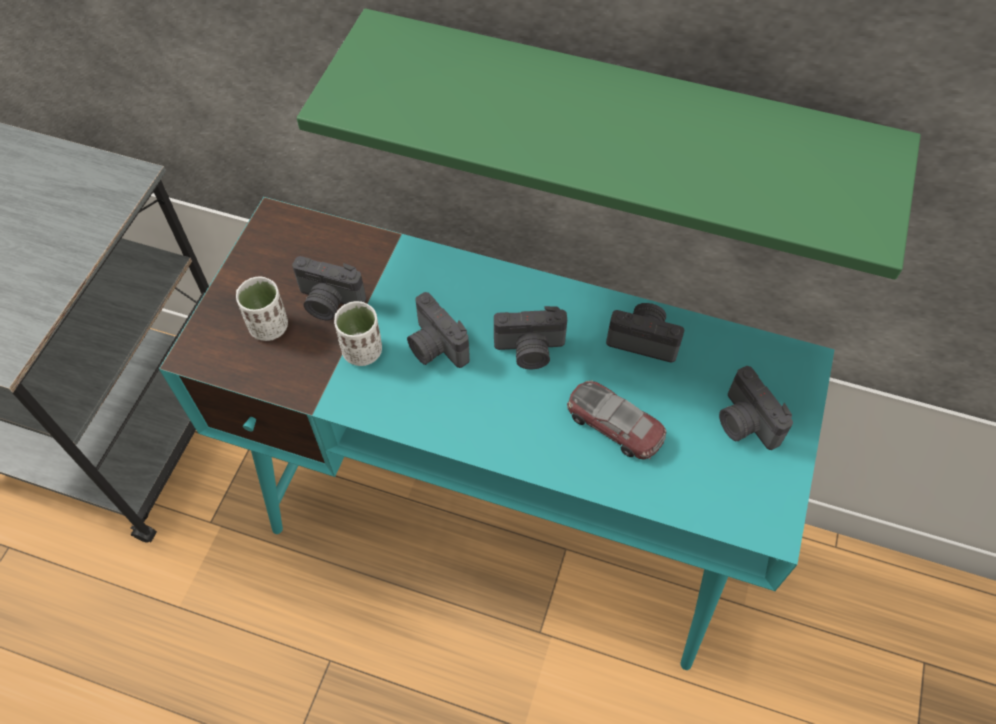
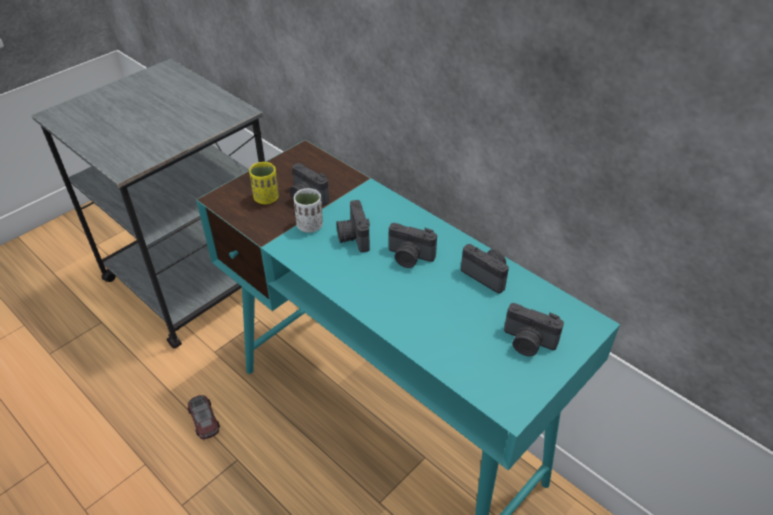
camera: 25 degrees right, 15 degrees down
white cup [236,277,288,341] -> yellow cup [249,162,279,205]
green shelf [297,8,921,280] -> none
toy car [567,380,666,460] -> toy car moved to [188,395,220,440]
camera [719,366,793,450] -> camera turned 60 degrees counterclockwise [504,303,564,356]

